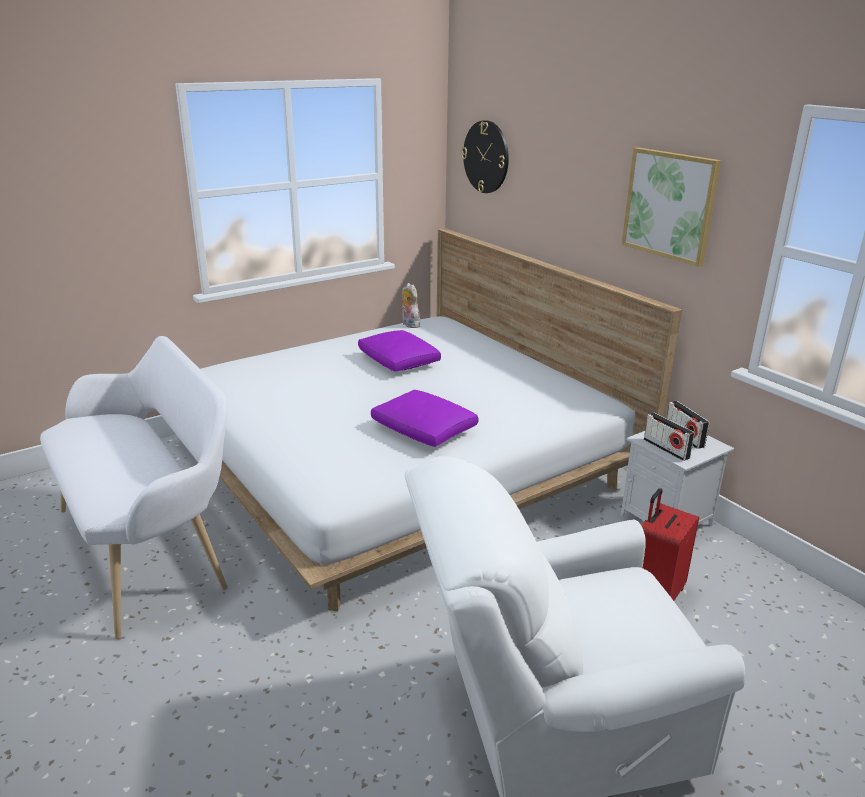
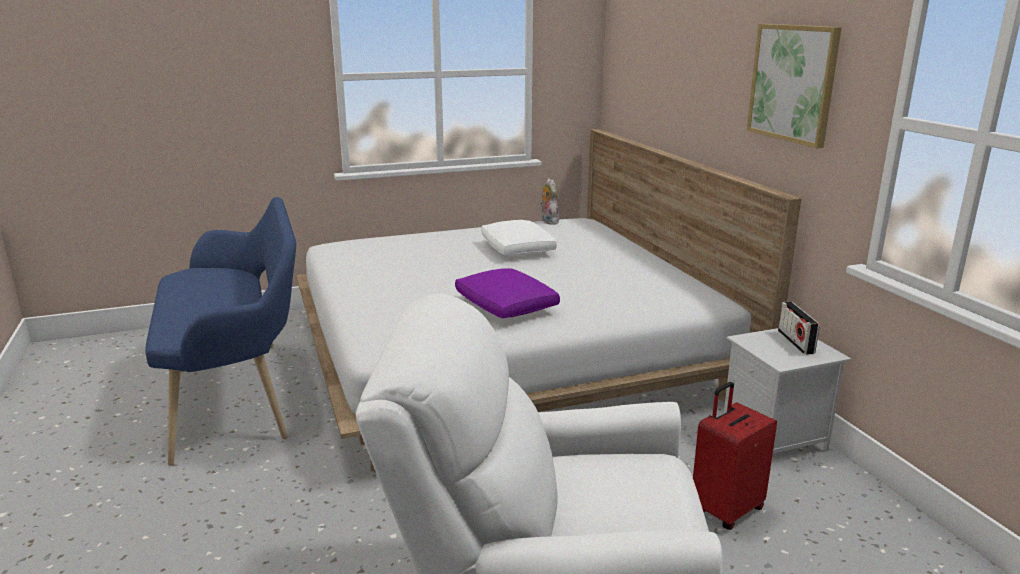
camera: 15 degrees right, 5 degrees down
white bench [40,336,228,639] -> blue bench [145,197,296,466]
purple pillow [358,330,441,372] -> white pillow [481,220,557,256]
wall clock [462,120,509,193] -> none
radio [644,412,695,461] -> none

